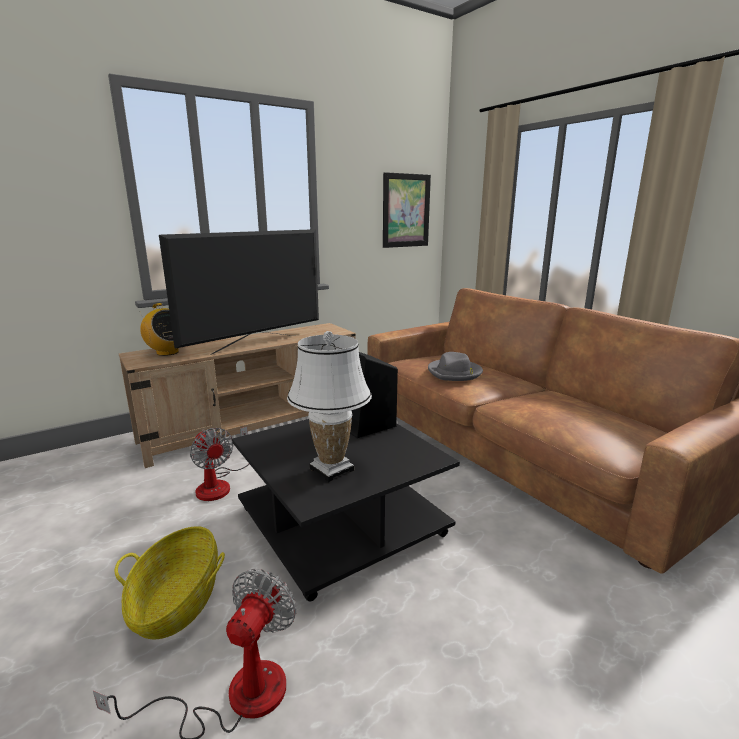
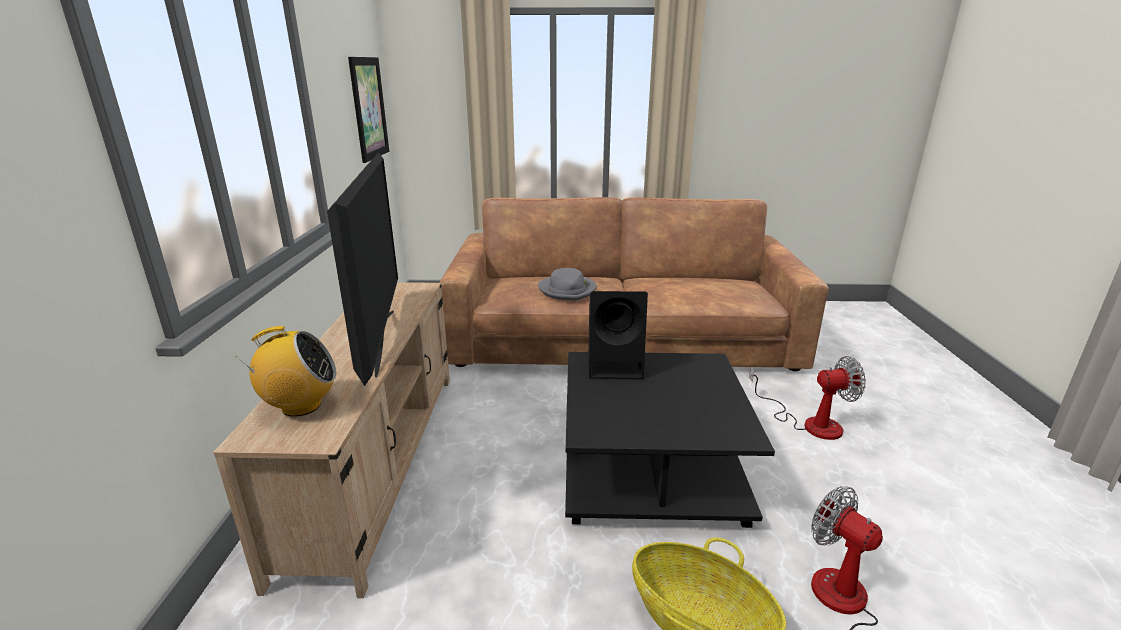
camera: 55 degrees left, 5 degrees up
fan [190,427,249,501] -> fan moved to [749,356,866,440]
white table lamp [287,331,372,482] -> none

